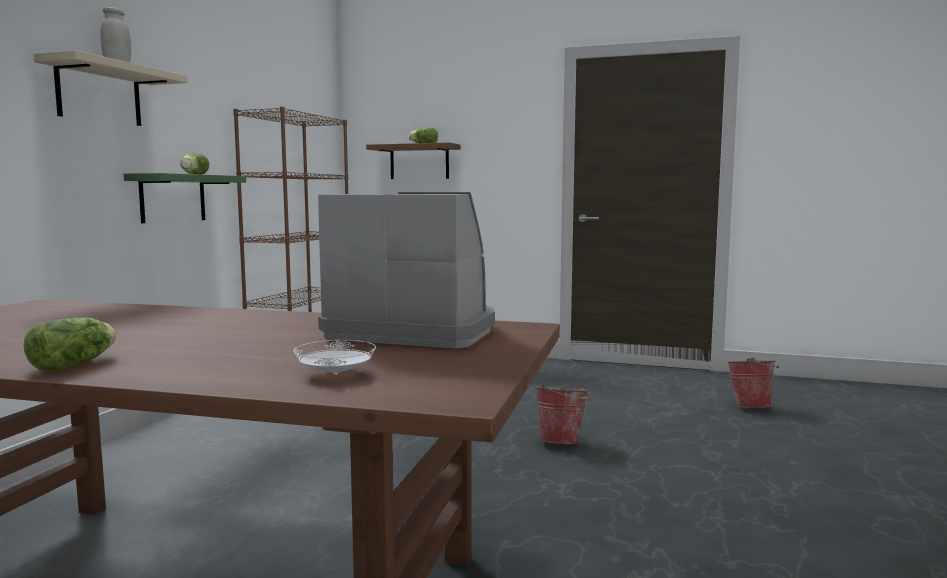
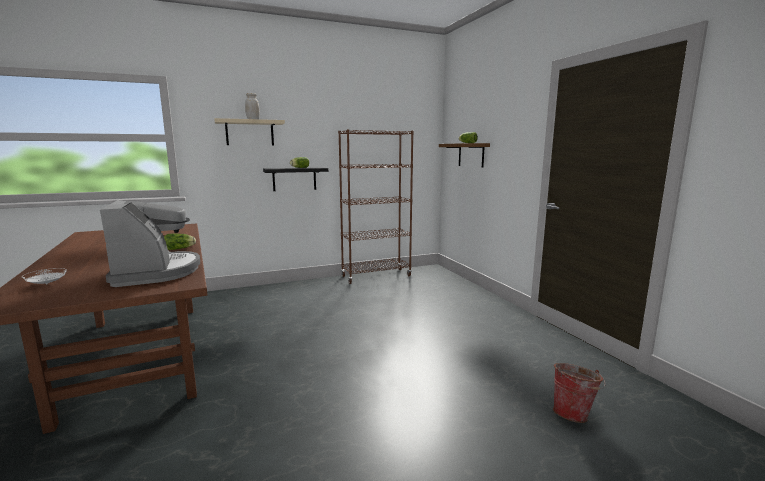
camera: 50 degrees right, 5 degrees up
lettuce [23,317,116,371] -> lettuce moved to [164,233,196,250]
green shelf [124,173,246,223] -> black shelf [263,167,328,191]
bucket [535,385,591,444] -> none

